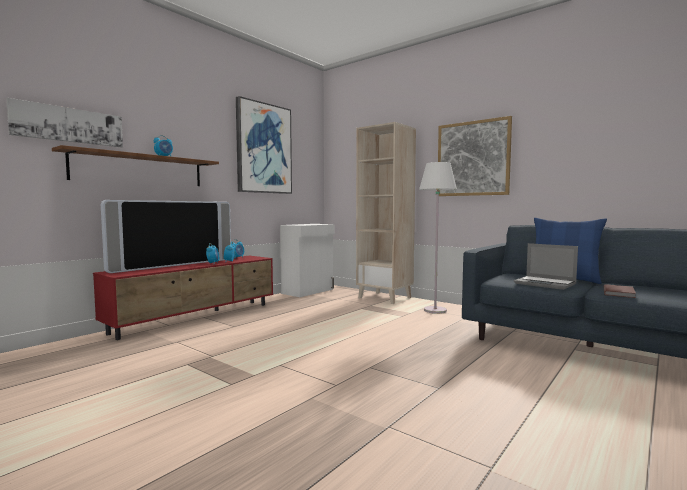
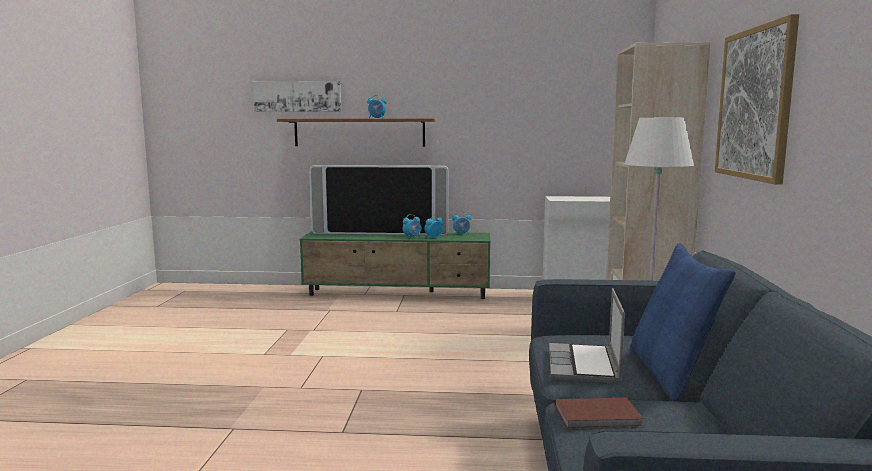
camera: 55 degrees right, 5 degrees up
red tv stand [93,256,273,340] -> green tv stand [300,231,491,299]
picture [236,96,292,194] -> none

